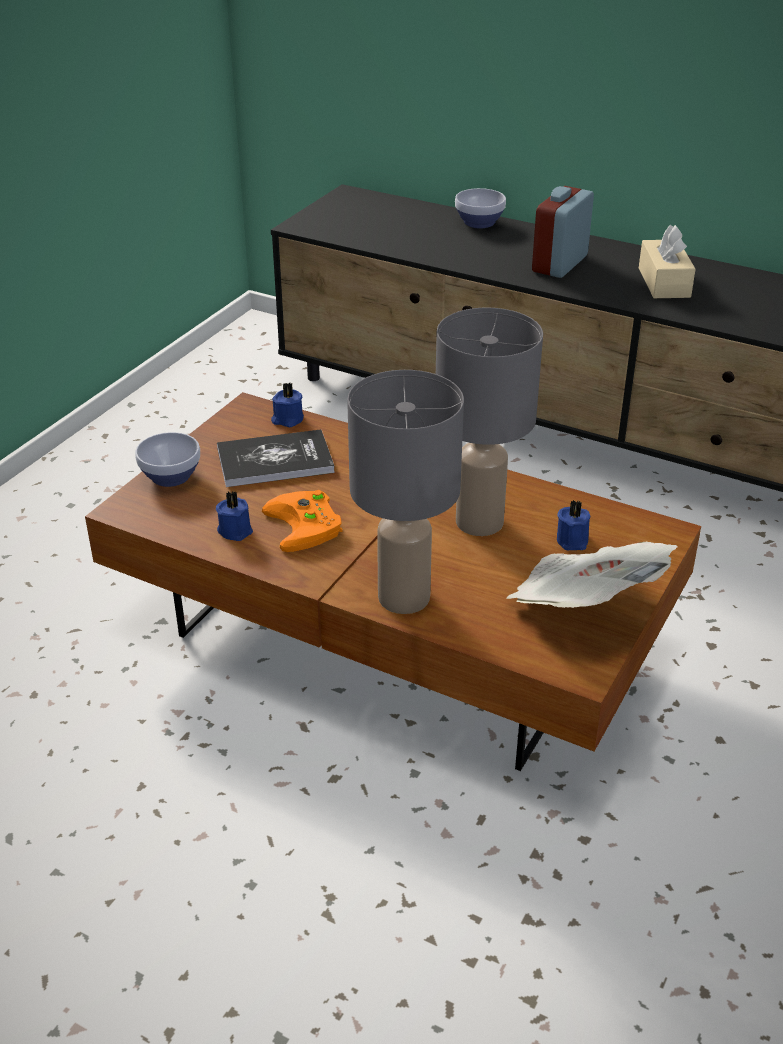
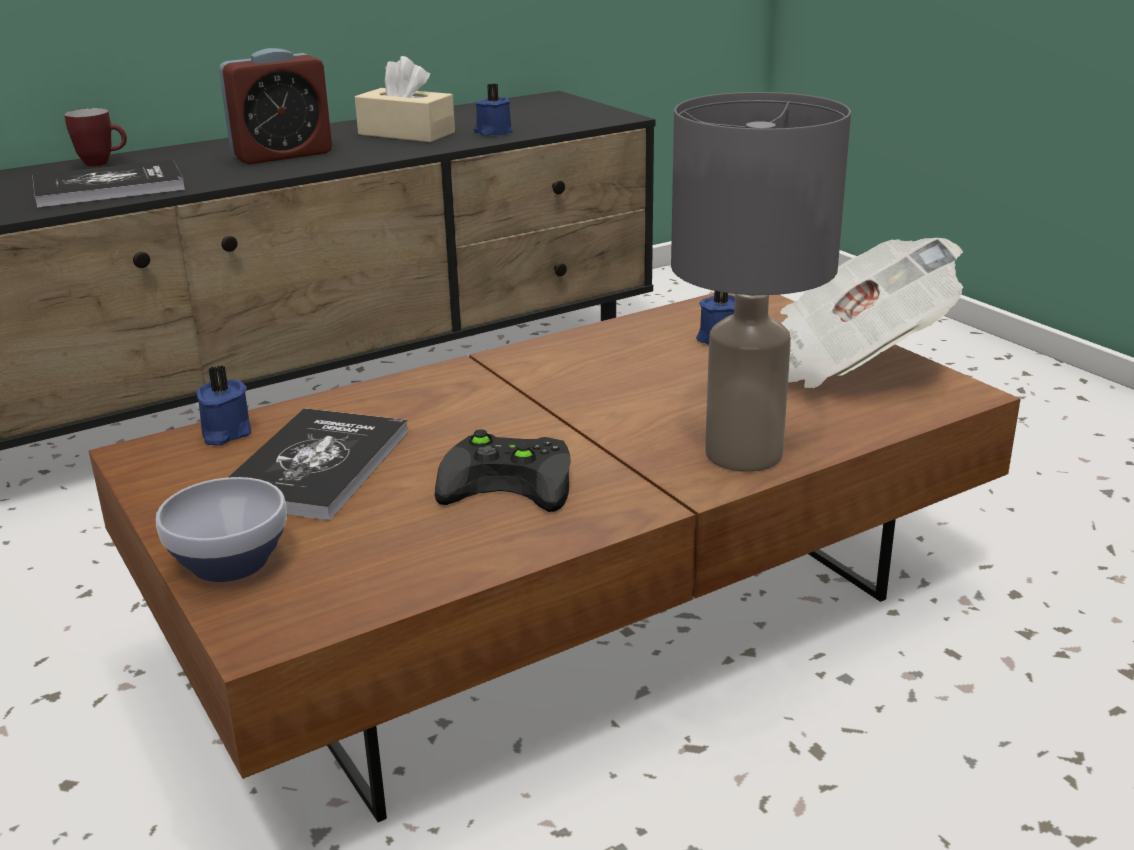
camera: 60 degrees left, 10 degrees down
blue candle [216,491,253,541] -> blue candle moved to [474,84,513,136]
orange game controller [262,490,343,552] -> black game controller [435,429,571,512]
grey table lamp [436,308,543,536] -> none
bowl [455,188,506,228] -> mug [64,108,127,167]
alarm clock [532,186,594,278] -> alarm clock turned 90 degrees counterclockwise [219,48,332,165]
none -> book [32,160,185,208]

